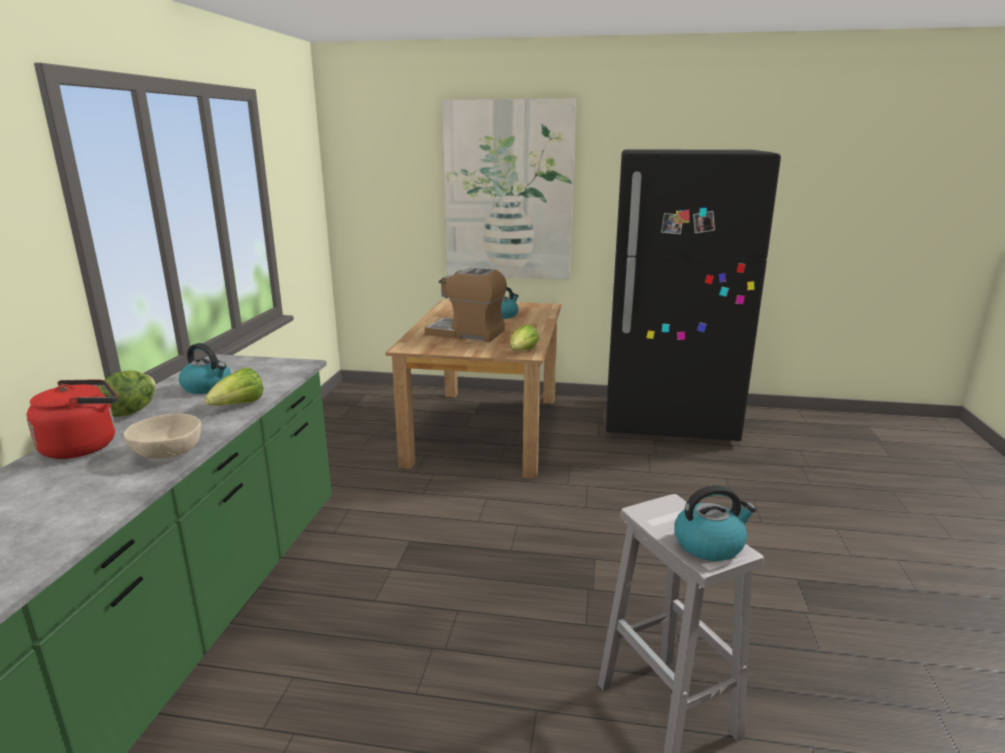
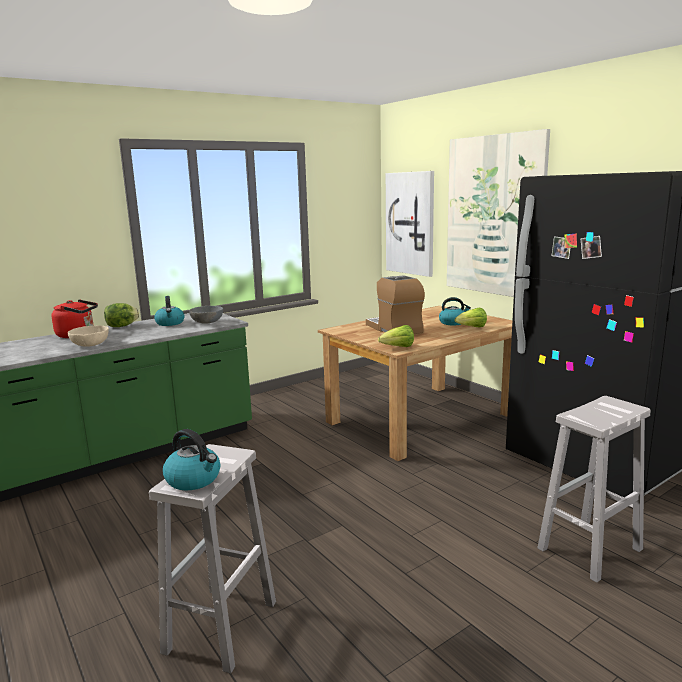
camera: 45 degrees right, 5 degrees down
lettuce [205,367,264,406] -> lettuce moved to [454,308,487,327]
none -> grey bowl [189,306,223,324]
none -> picture [386,171,434,277]
none -> white stool [537,396,651,583]

